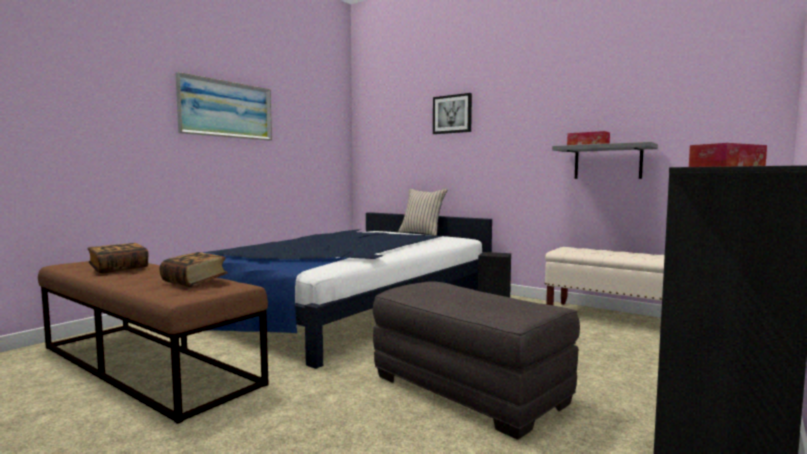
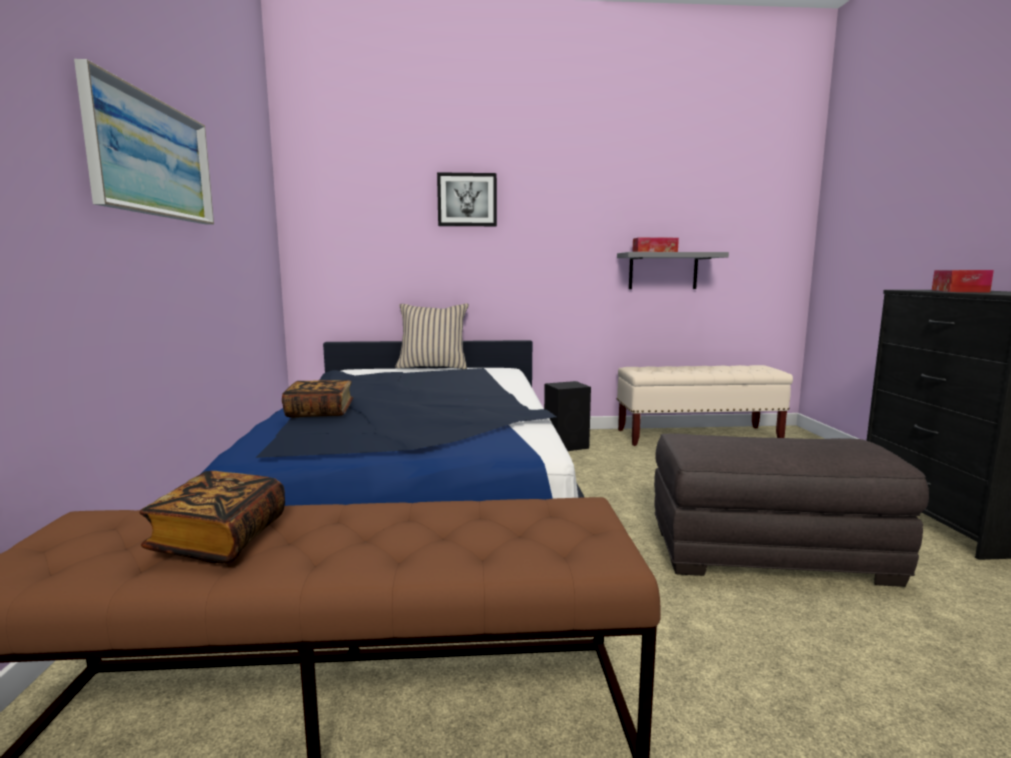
camera: 40 degrees left, 5 degrees up
book [160,252,228,287] -> book moved to [282,380,353,418]

